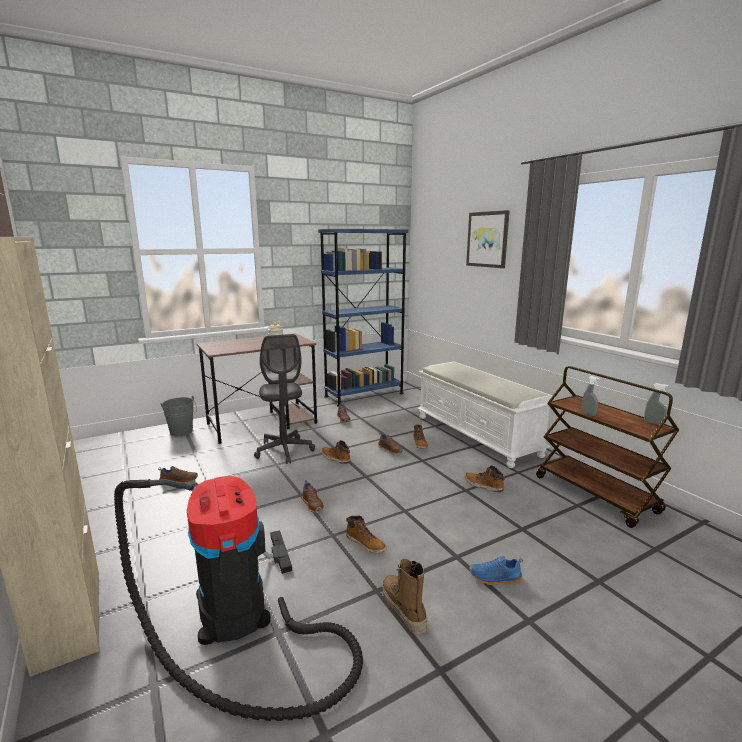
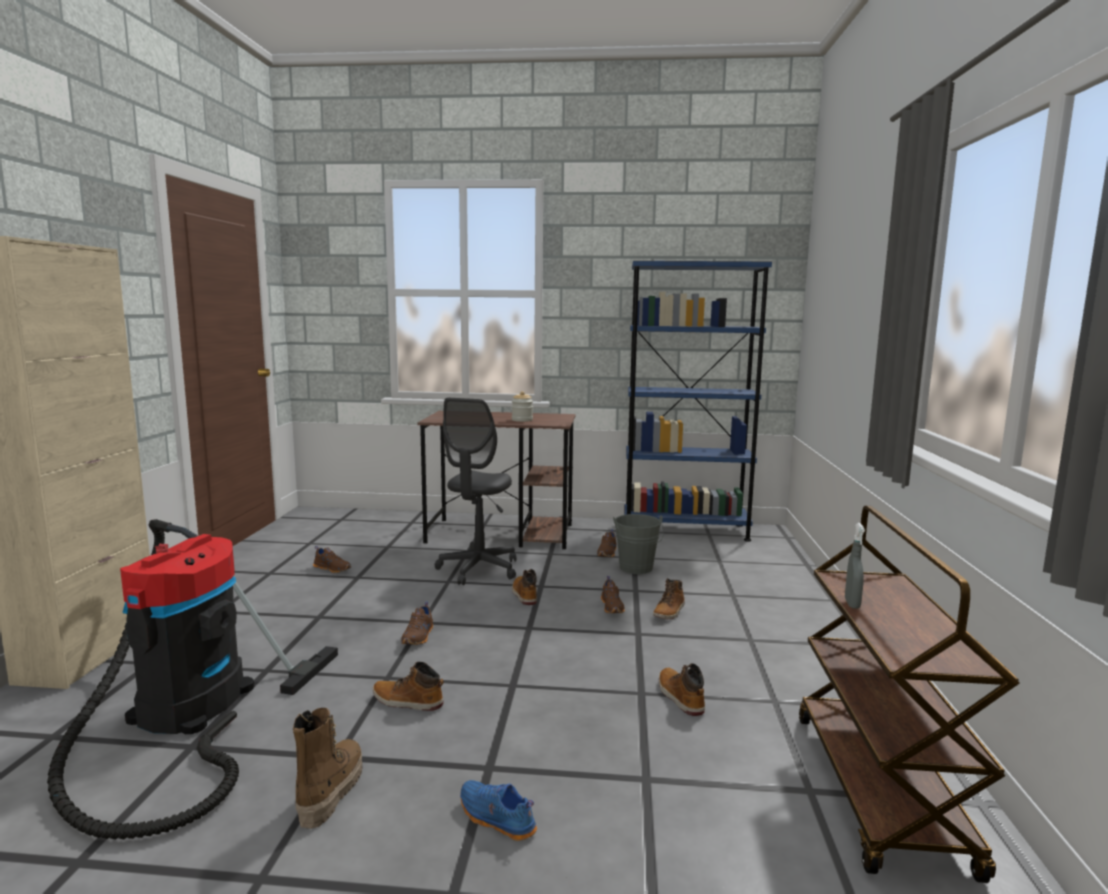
camera: 35 degrees right, 5 degrees down
grey bucket [160,396,197,436] -> grey bucket moved to [613,514,664,574]
boot [346,516,387,553] -> boot turned 120 degrees clockwise [373,662,443,711]
white bench [417,361,552,468] -> none
picture [466,210,510,268] -> none
grey spray bottle [644,383,669,425] -> none

